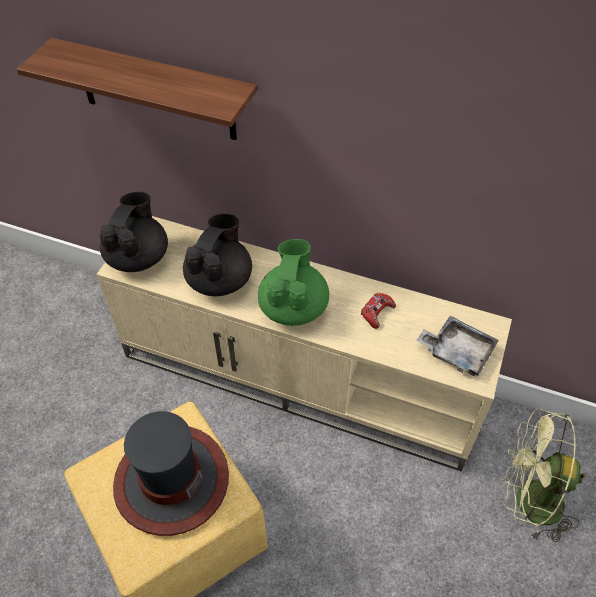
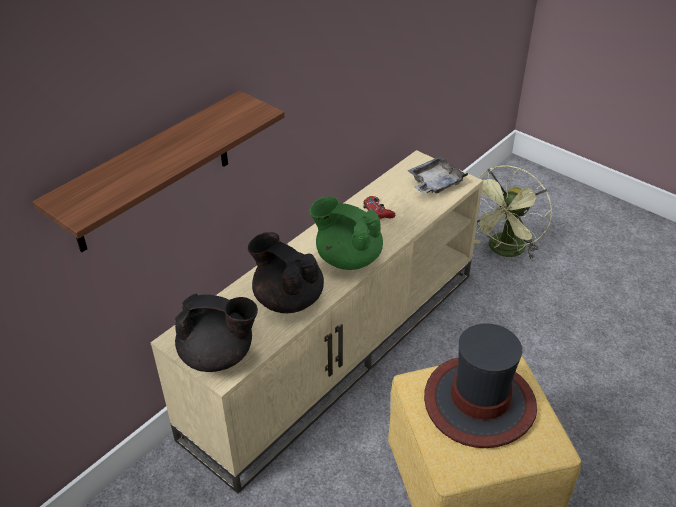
camera: 70 degrees left, 10 degrees down
black teapot [99,192,168,272] -> black teapot turned 150 degrees clockwise [175,293,258,372]

